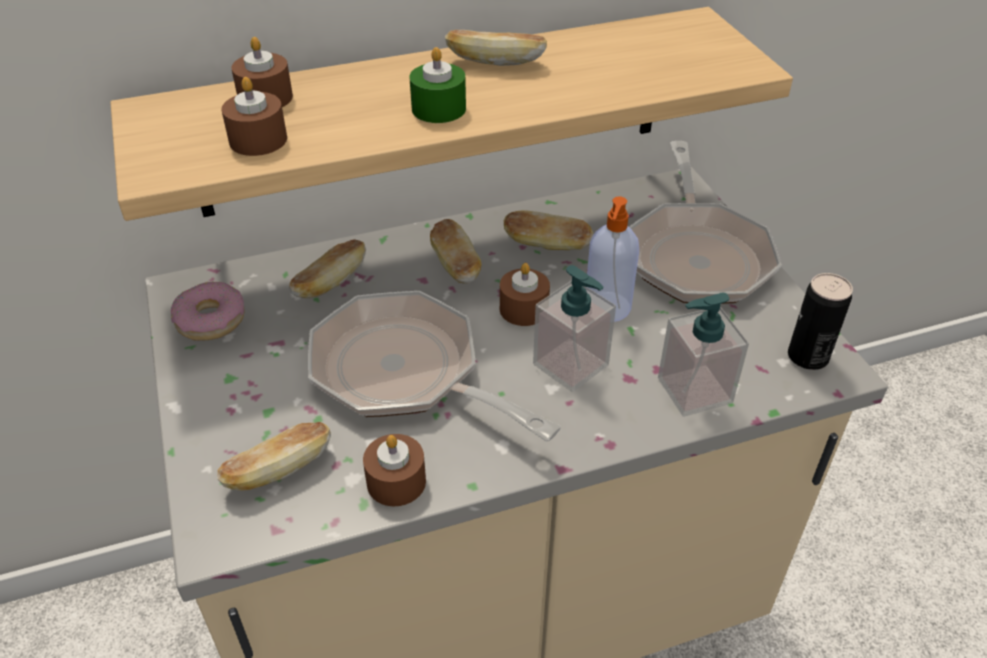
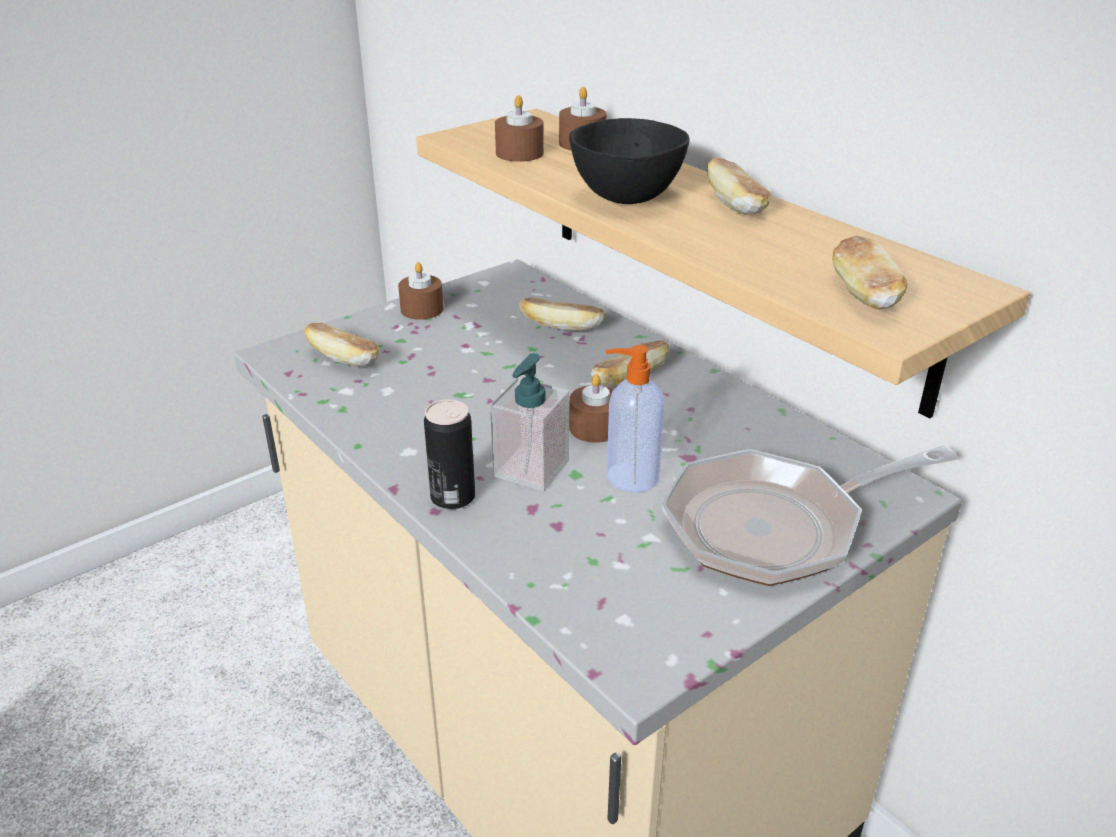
camera: 70 degrees right, 10 degrees down
donut [171,281,245,341] -> none
frying pan [308,291,561,442] -> none
brown candle [363,434,426,506] -> brown candle moved to [398,262,444,320]
green candle [410,47,466,123] -> black bowl [569,118,690,204]
bread [504,210,593,250] -> bread moved to [832,236,908,309]
soap dispenser [658,292,749,417] -> none
can [788,273,853,370] -> can moved to [424,399,475,509]

